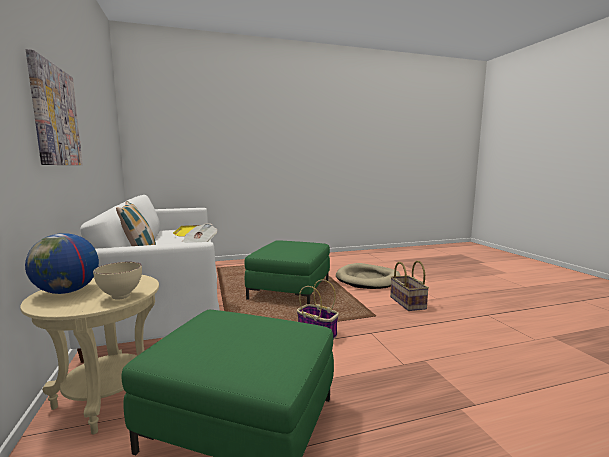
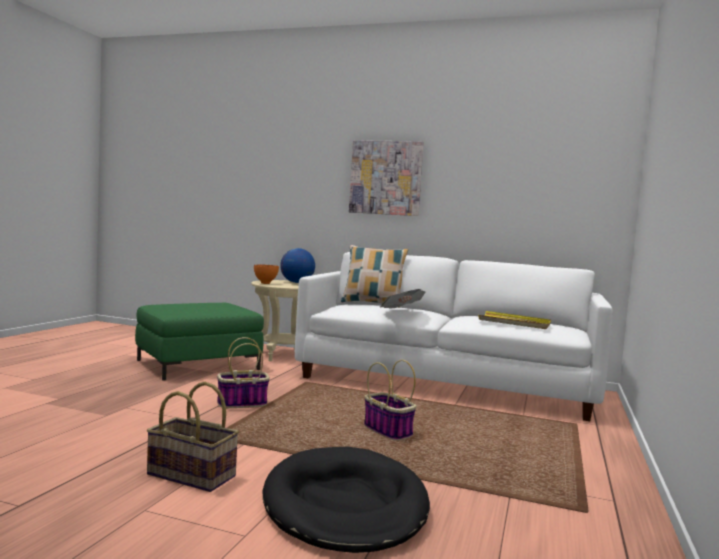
camera: 125 degrees right, 5 degrees down
beige bowl [93,262,142,300] -> orange bowl [254,265,279,284]
green ottoman [244,240,330,304] -> basket [364,360,416,441]
beige dog bed [336,263,400,289] -> black dog bed [263,447,430,553]

